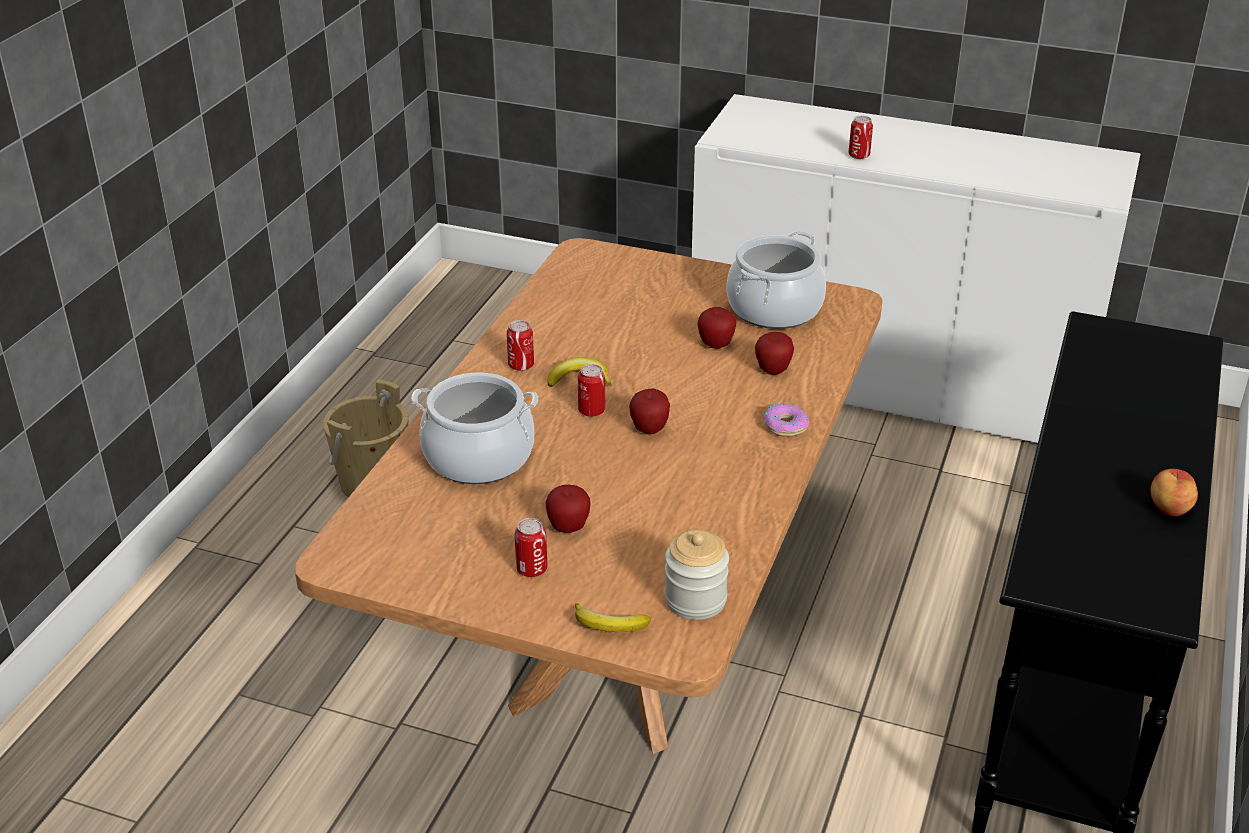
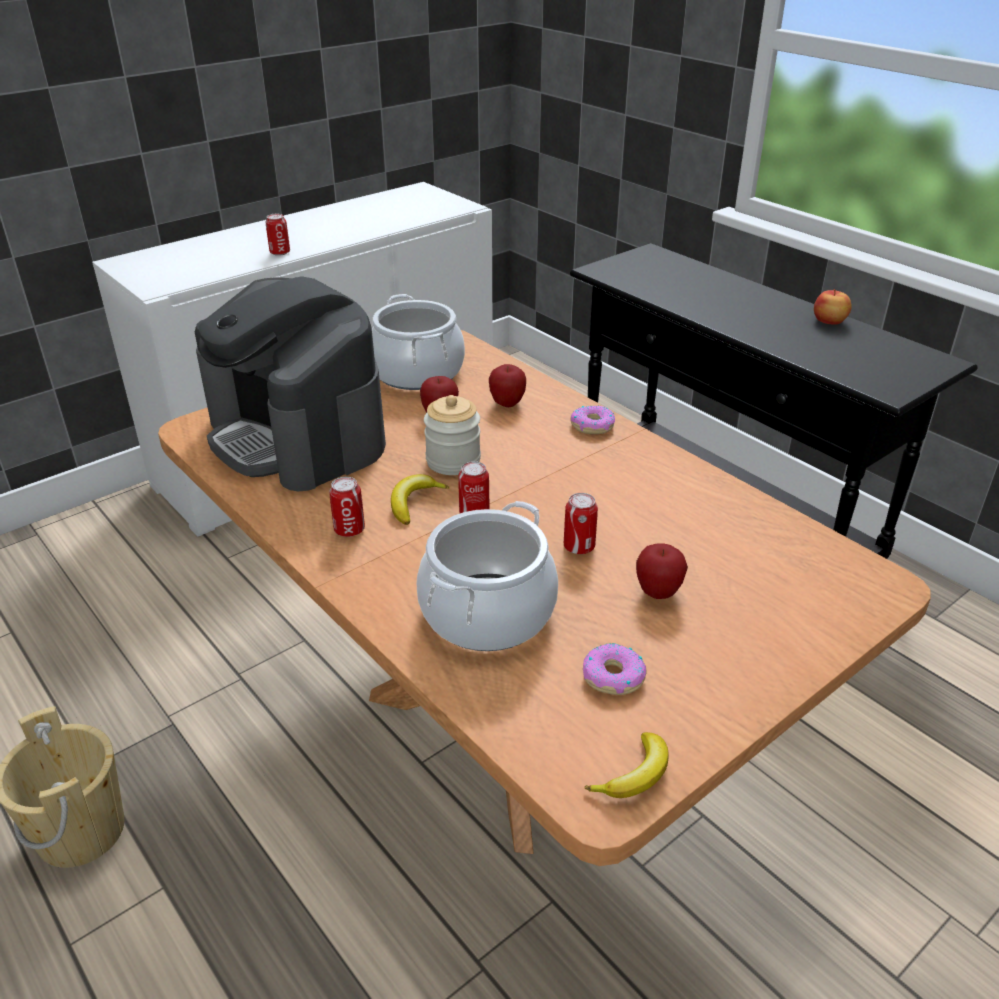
camera: 60 degrees left, 0 degrees up
can [515,518,547,577] -> can moved to [564,493,598,554]
banana [575,603,651,632] -> banana moved to [584,732,669,798]
apple [629,389,670,435] -> none
jar [664,530,729,620] -> jar moved to [424,395,481,475]
none -> coffee machine [195,276,386,491]
none -> donut [583,643,646,695]

